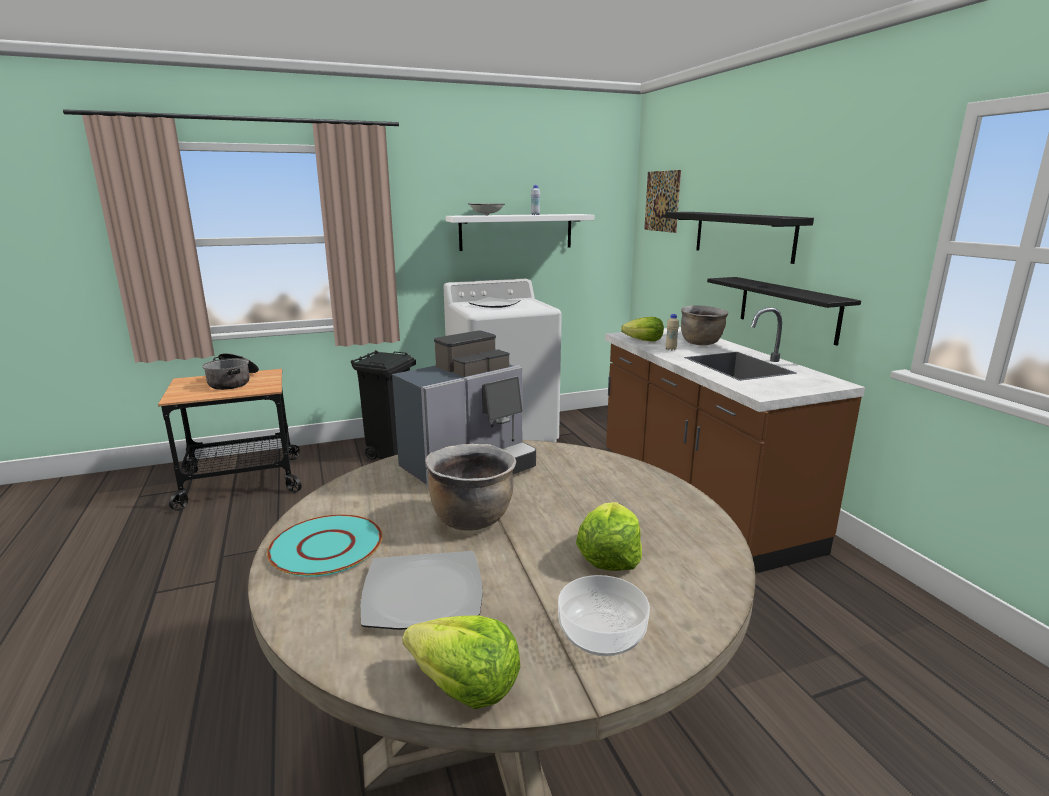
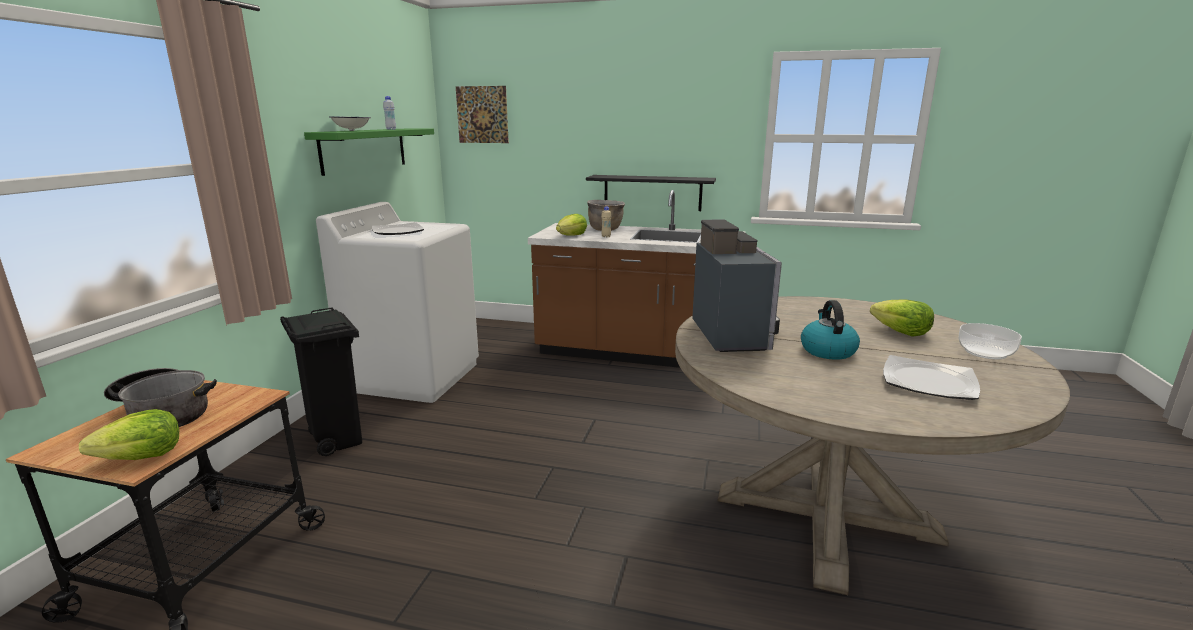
camera: 55 degrees left, 0 degrees up
turquoise plate [267,514,382,577] -> none
lettuce [402,615,520,709] -> lettuce moved to [79,409,179,460]
brown cooking pot [425,444,516,531] -> kettle [801,300,860,360]
white shelf [446,214,594,251] -> green shelf [304,128,434,176]
black shelf [665,212,814,264] -> none

